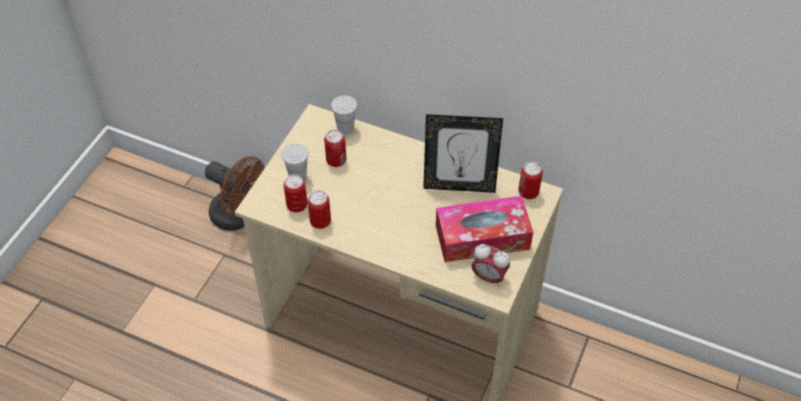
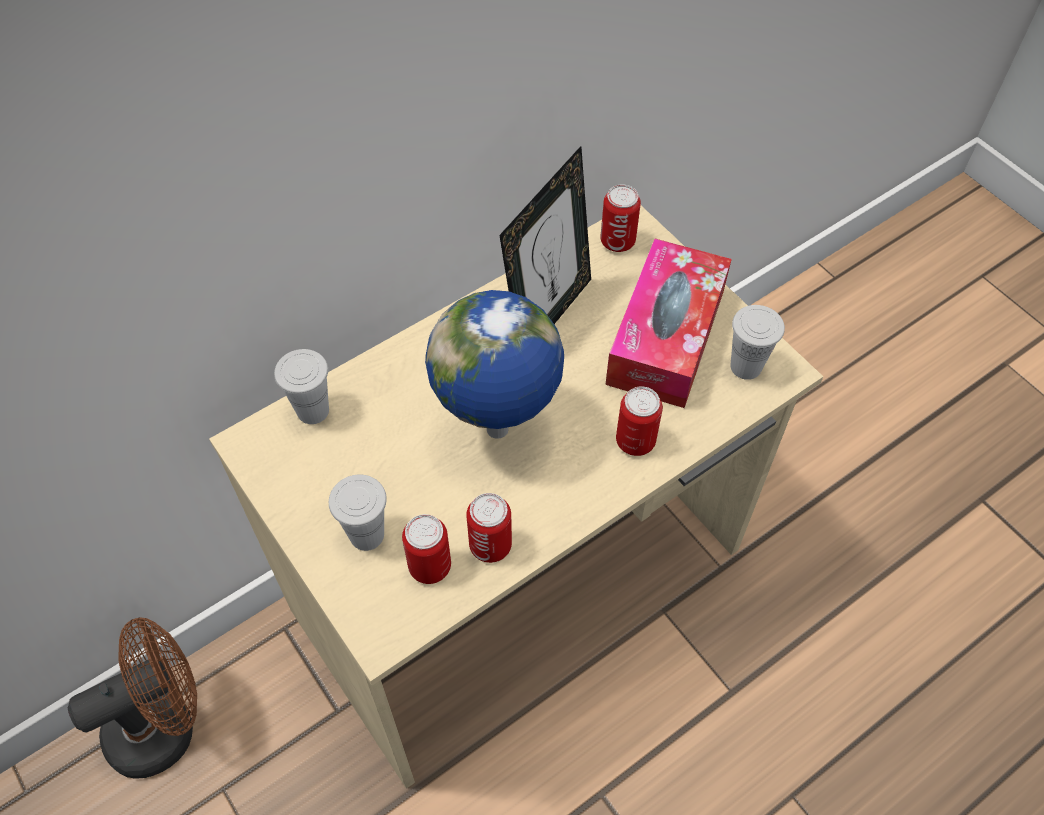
camera: 60 degrees left, 5 degrees up
can [324,130,346,167] -> can moved to [616,387,663,456]
alarm clock [471,244,510,287] -> white cup [730,305,785,380]
none -> globe [425,290,564,439]

